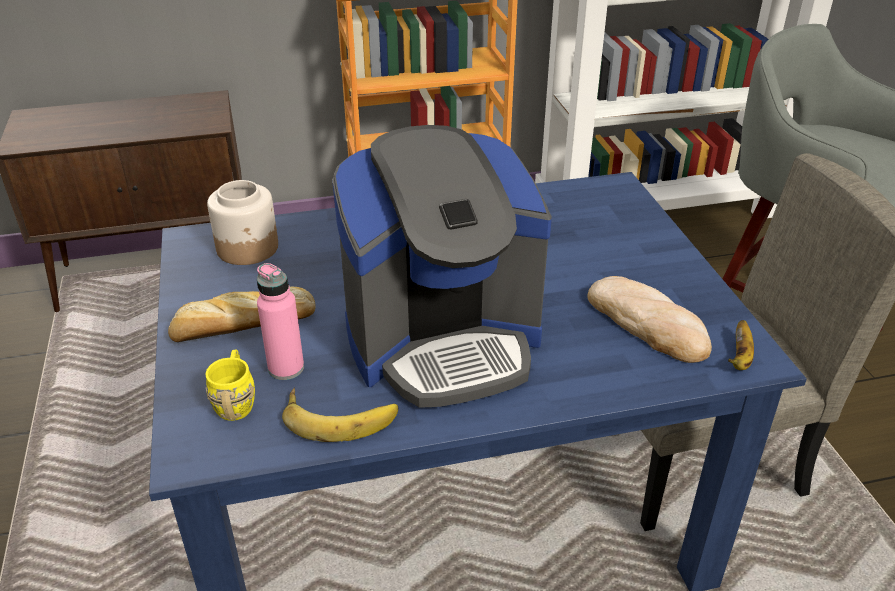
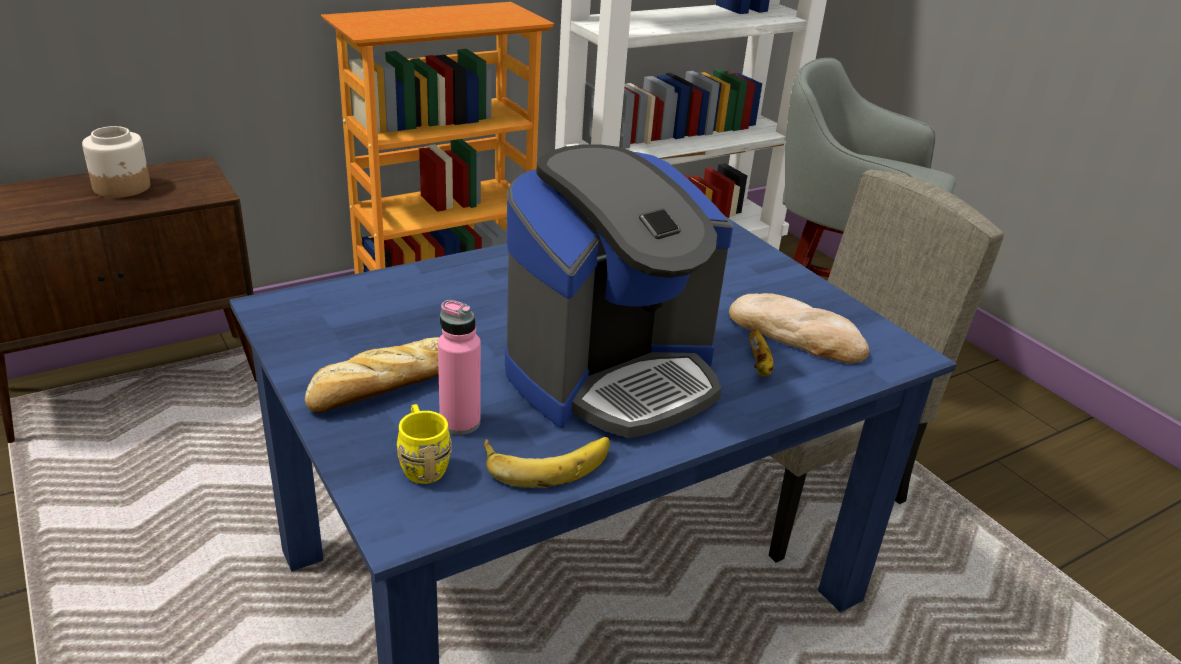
camera: 20 degrees left, 5 degrees down
jar [207,180,278,265] -> jar moved to [82,126,150,198]
banana [728,320,754,370] -> banana moved to [750,329,773,376]

